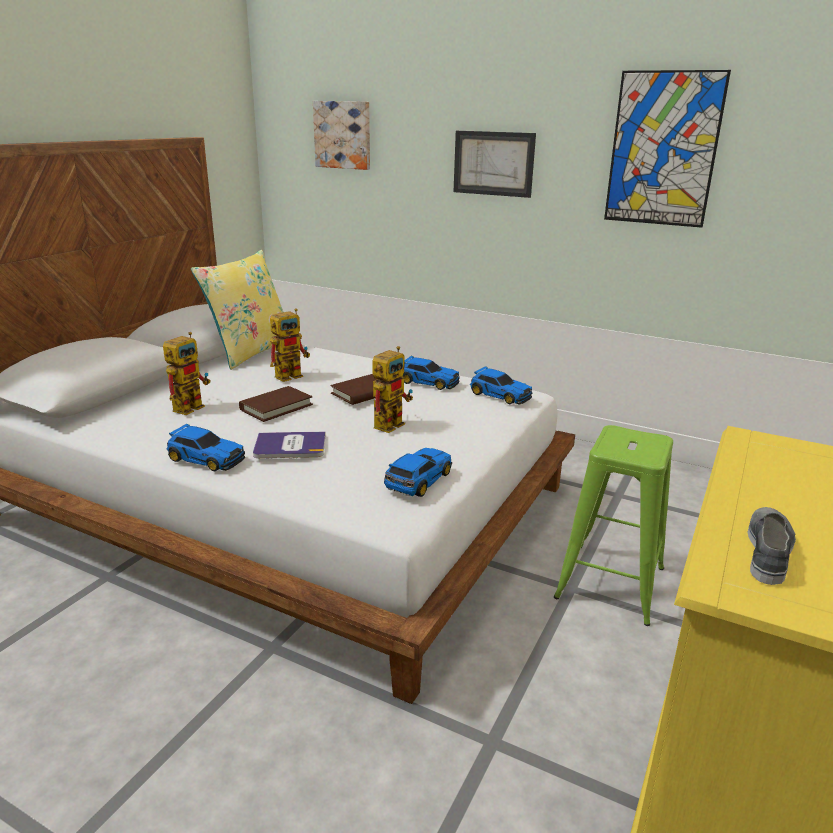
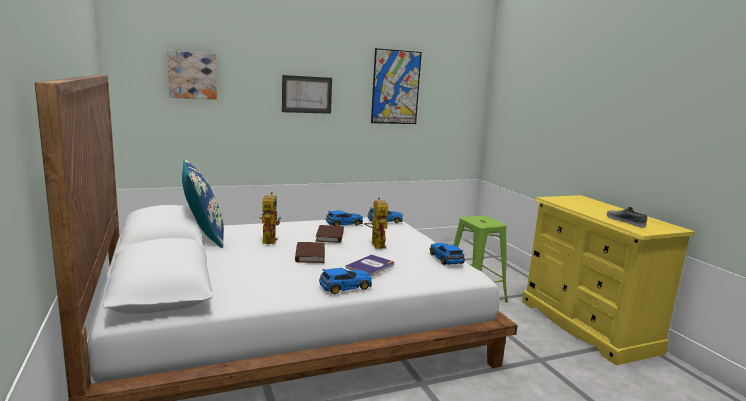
camera: 50 degrees left, 10 degrees down
toy robot [163,332,211,415] -> none
yellow pillow [191,250,283,370] -> blue pillow [182,159,224,248]

